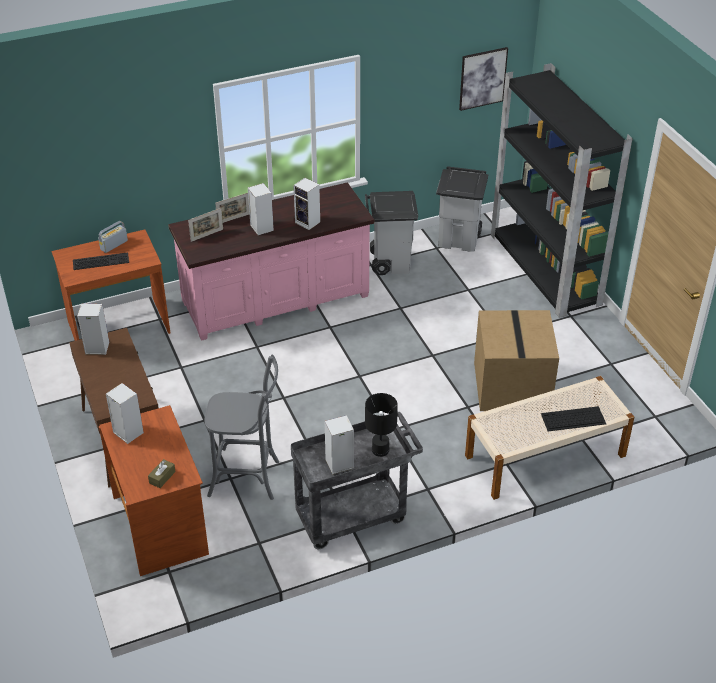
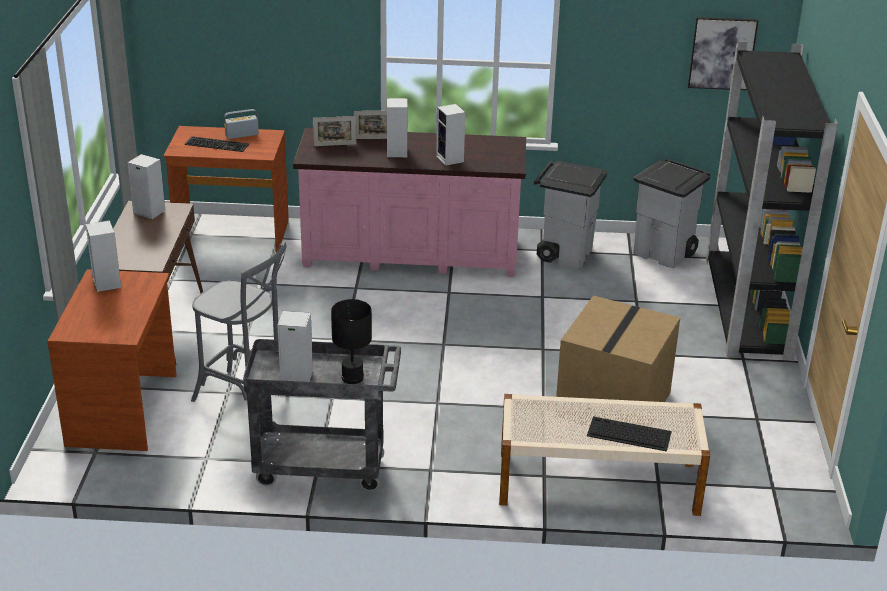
camera: 25 degrees right, 10 degrees down
brown tissue box [148,459,176,488] -> none

